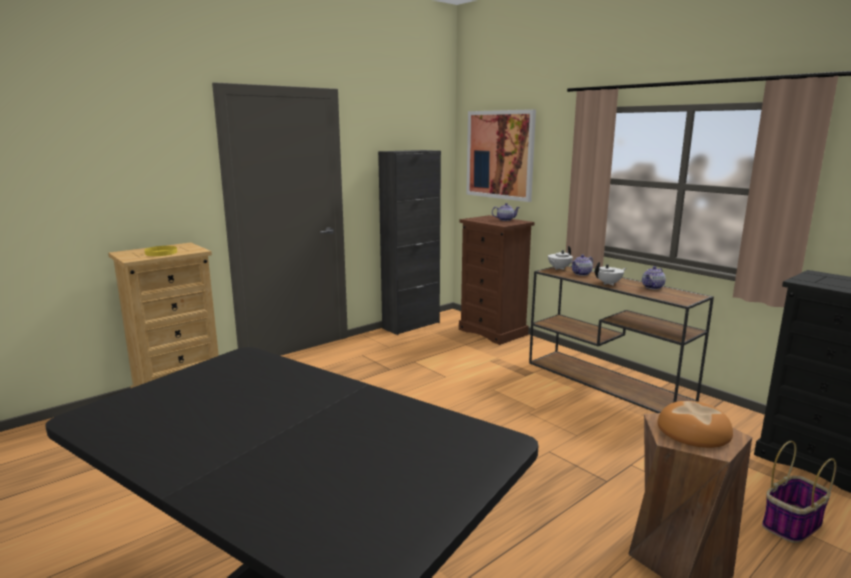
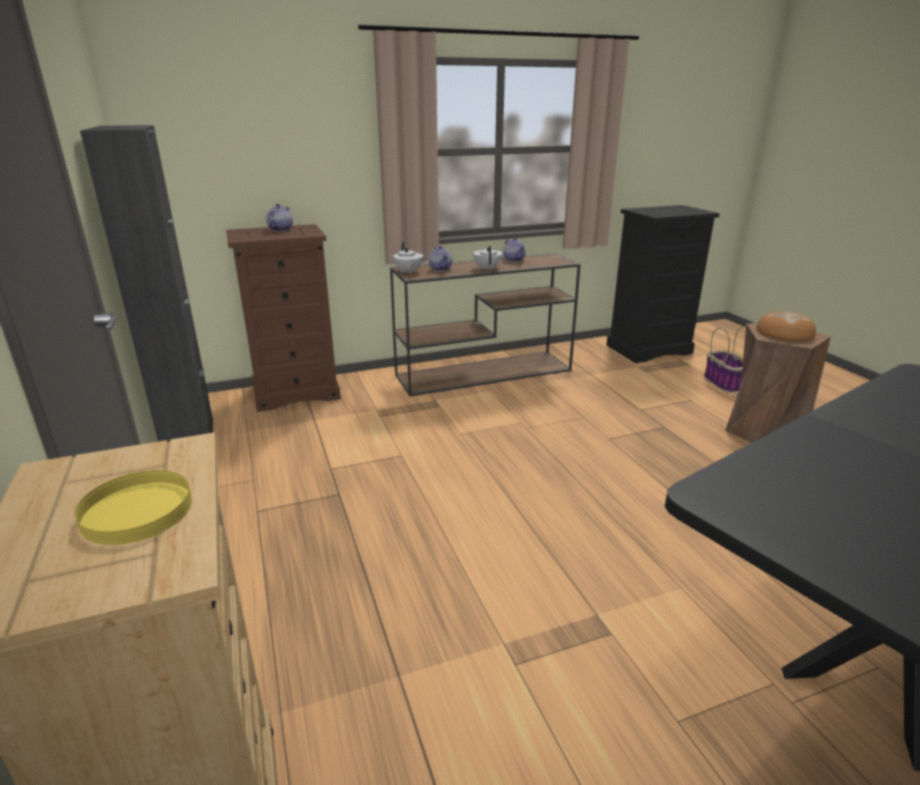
camera: 70 degrees left, 10 degrees up
picture [466,109,536,202] -> none

